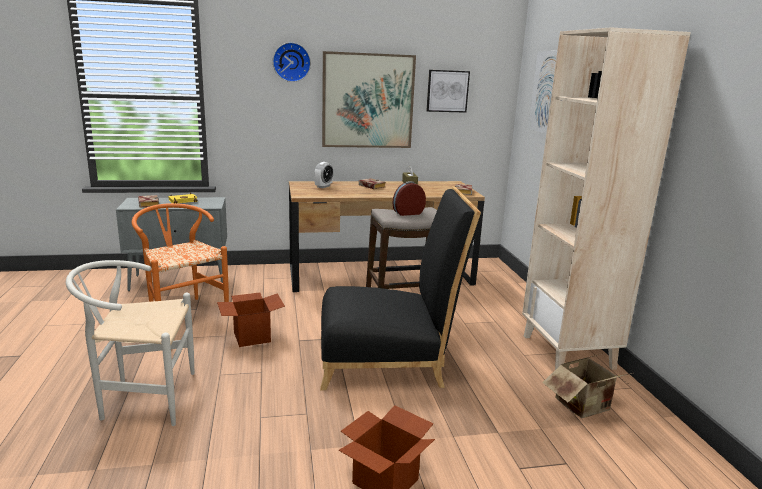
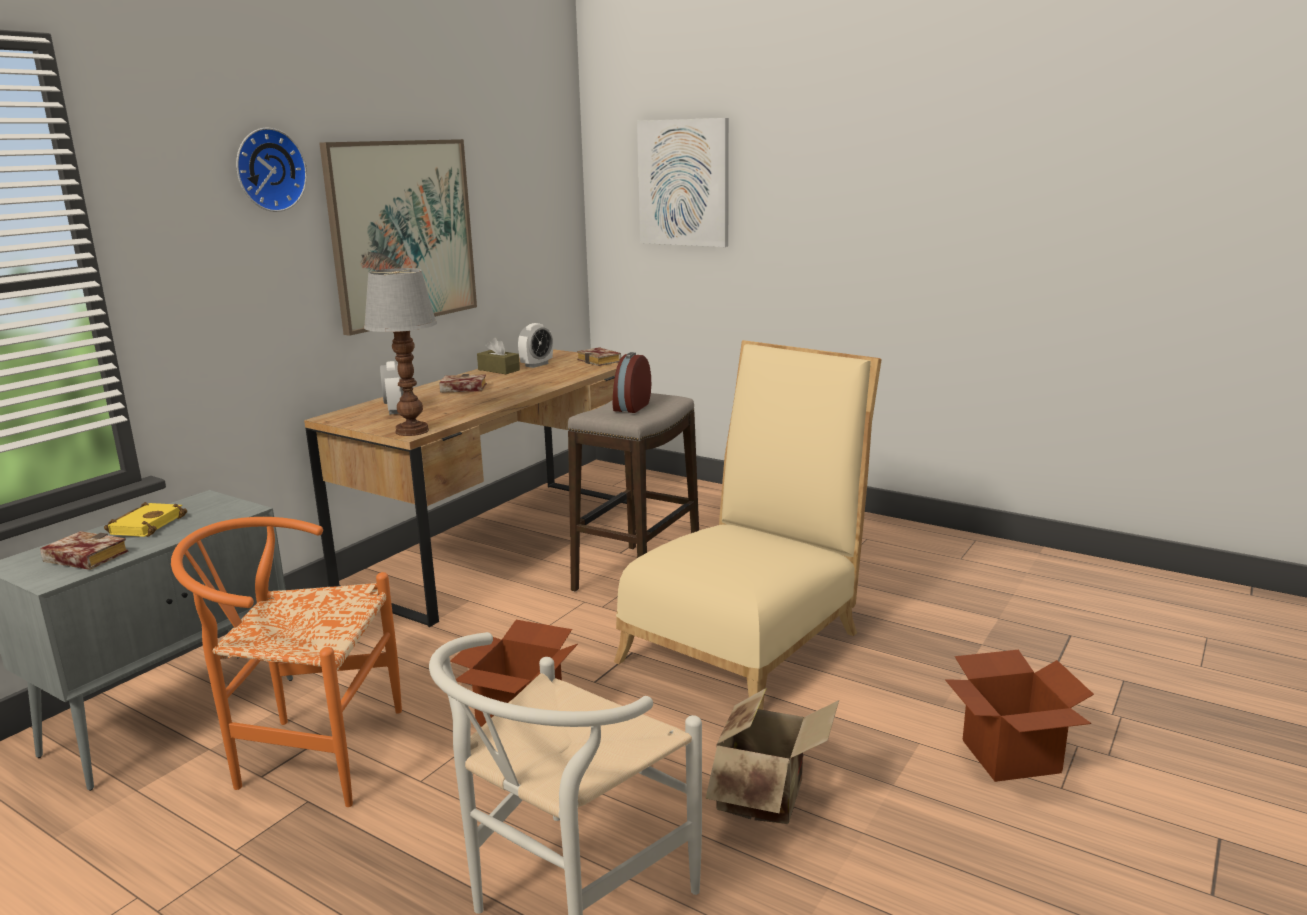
camera: 45 degrees left, 0 degrees up
black chair [320,187,481,390] -> beige chair [614,340,882,710]
picture [426,70,470,113] -> none
beige bookcase [522,27,691,370] -> none
cardboard box [542,354,632,418] -> cardboard box moved to [706,688,839,824]
none -> table lamp [364,268,437,436]
none -> alarm clock [518,323,553,368]

